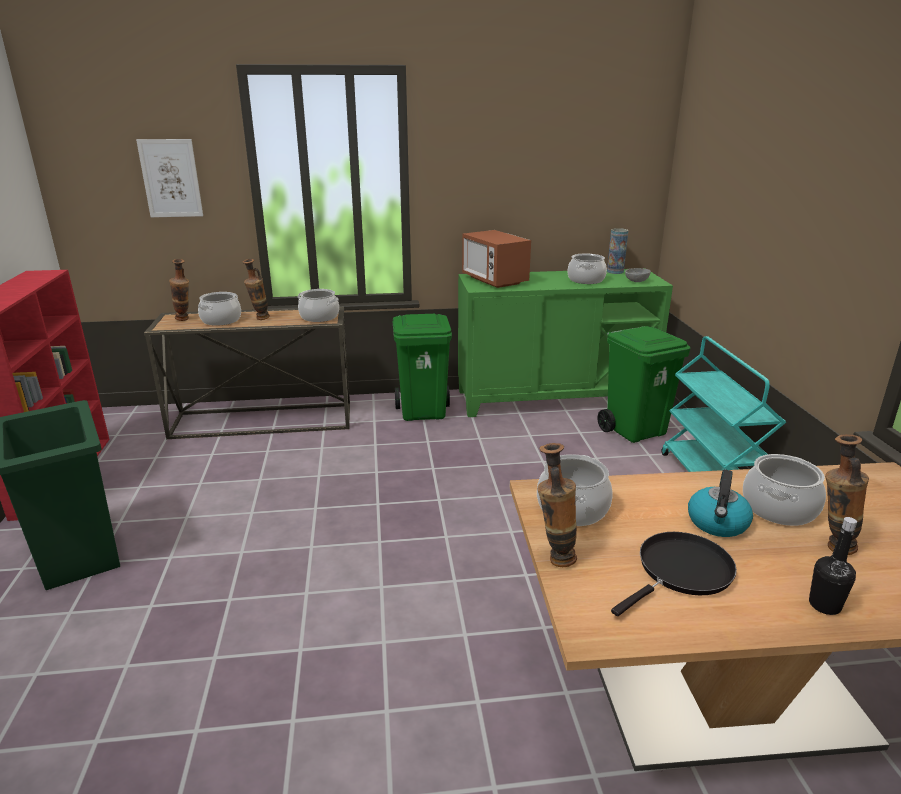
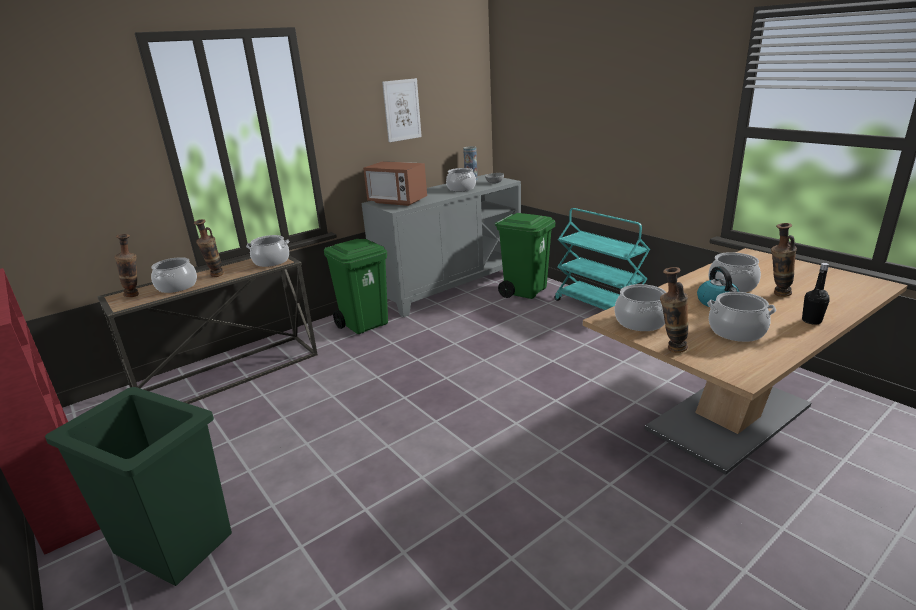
camera: 30 degrees left, 0 degrees up
picture [136,139,203,217] -> picture moved to [382,78,422,142]
green cabinet [458,268,673,417] -> grey cabinet [361,174,521,317]
black frying pan [611,532,737,616] -> cooking pot [707,292,776,342]

